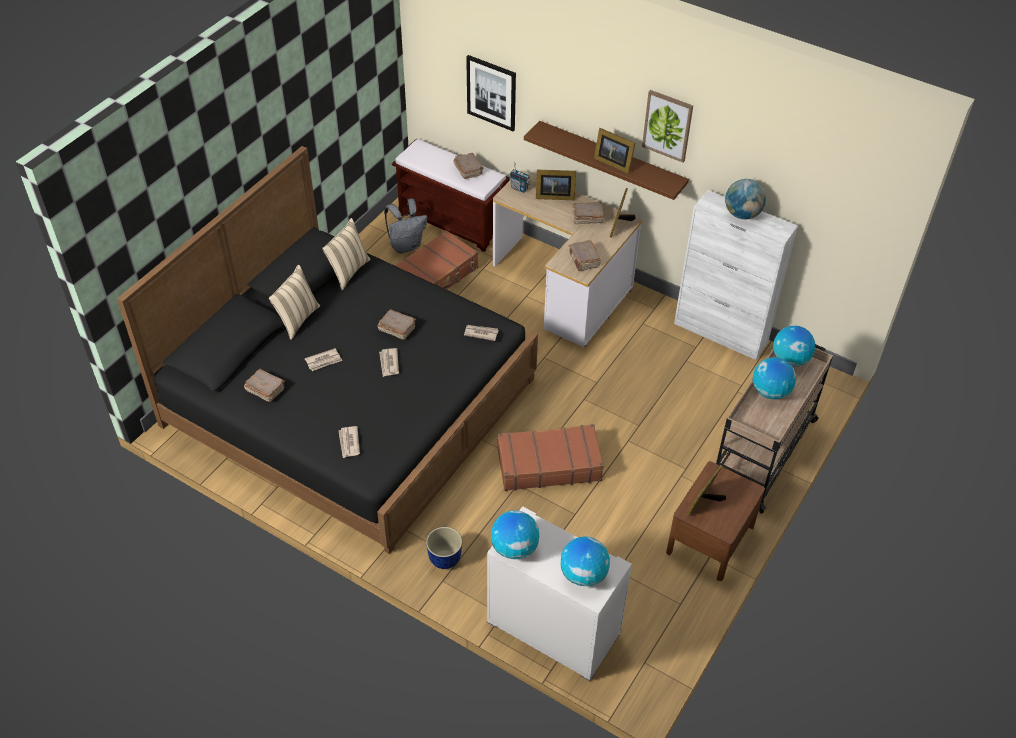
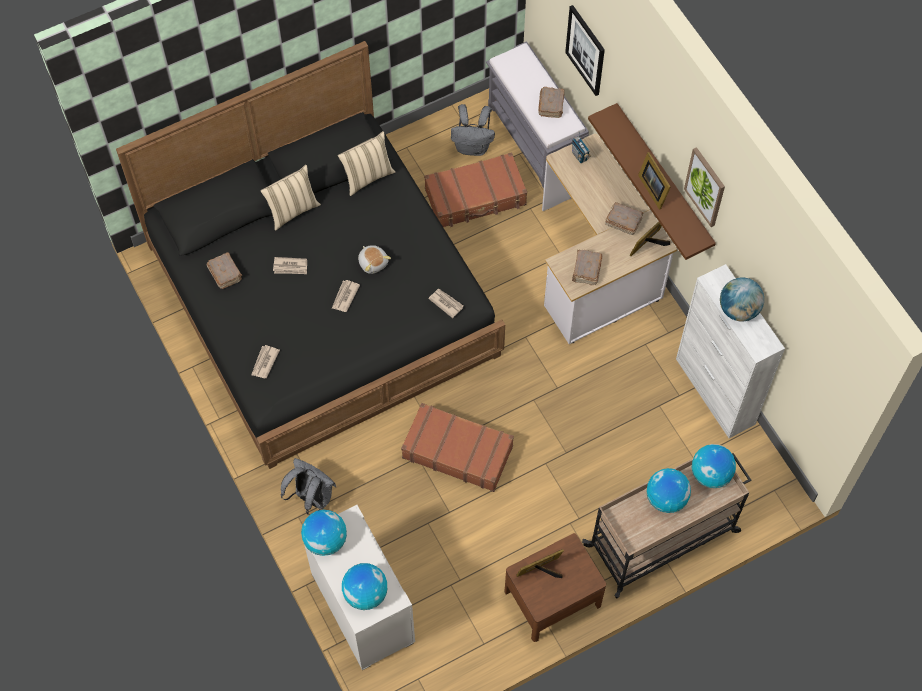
camera: 30 degrees right, 15 degrees up
brown book [378,309,416,340] -> plush toy [358,245,391,274]
brown bench [392,139,510,252] -> grey bench [486,41,589,188]
planter [426,527,462,569] -> grey backpack [281,458,336,515]
picture frame [536,170,576,200] -> none

